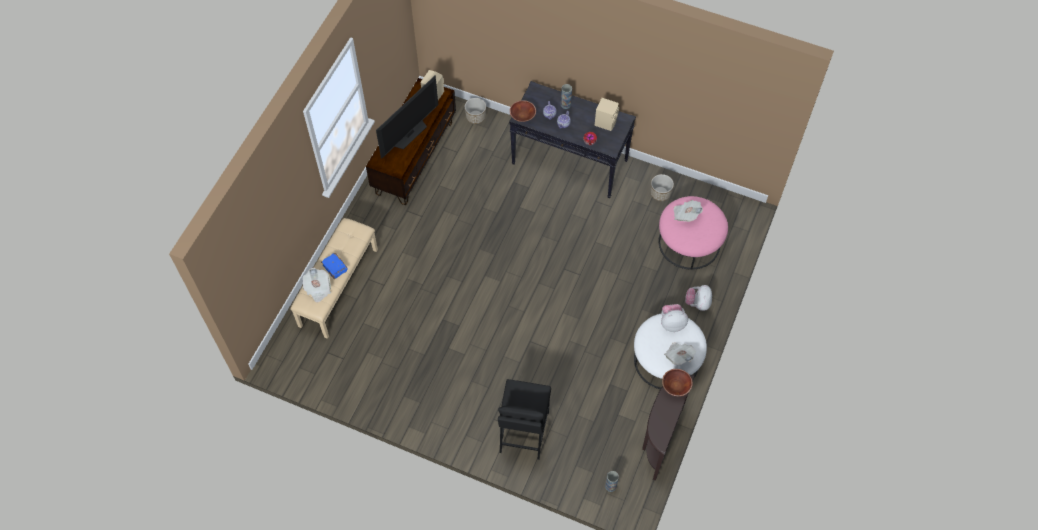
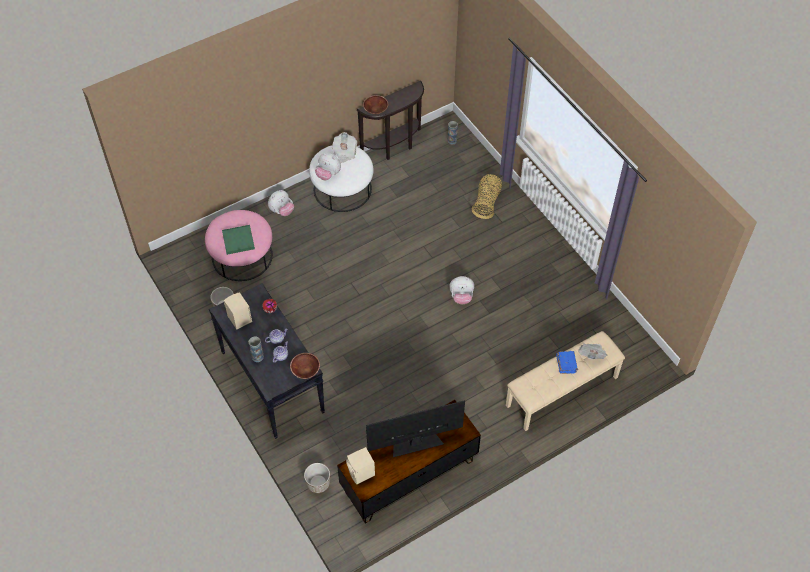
camera: 145 degrees left, 5 degrees down
black stool [498,379,551,460] -> basket [472,174,502,219]
newspaper [674,200,703,222] -> green tray [222,225,255,255]
none -> plush toy [449,276,474,304]

